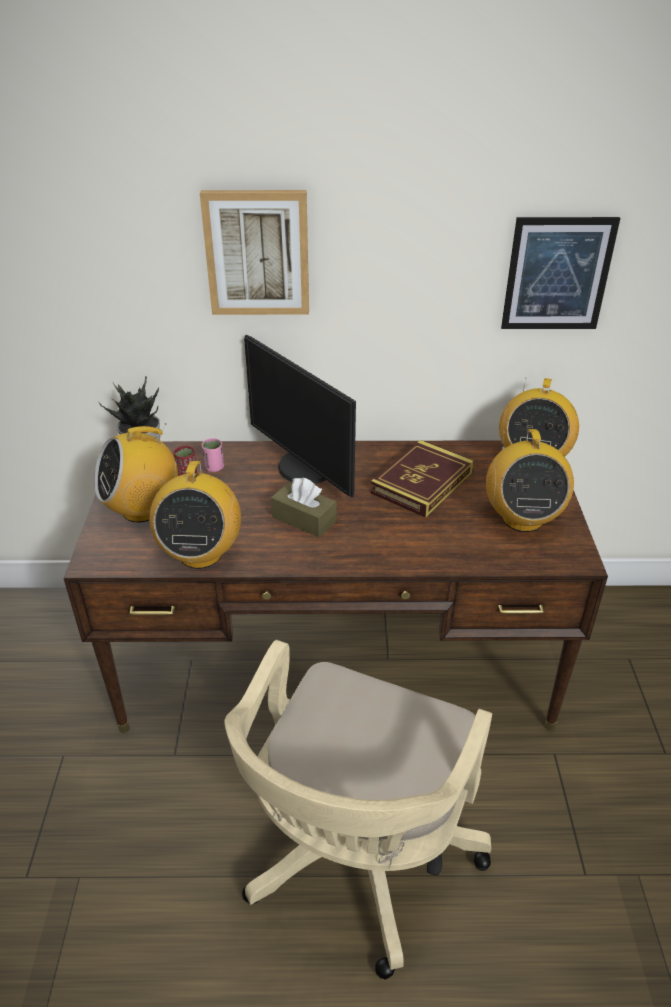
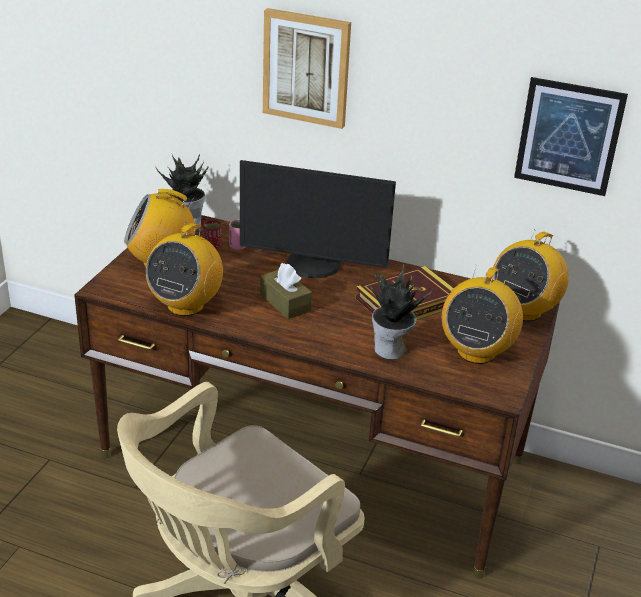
camera: 20 degrees right, 5 degrees down
monitor [244,335,356,497] -> monitor turned 60 degrees counterclockwise [240,160,396,278]
none -> potted plant [370,264,433,359]

